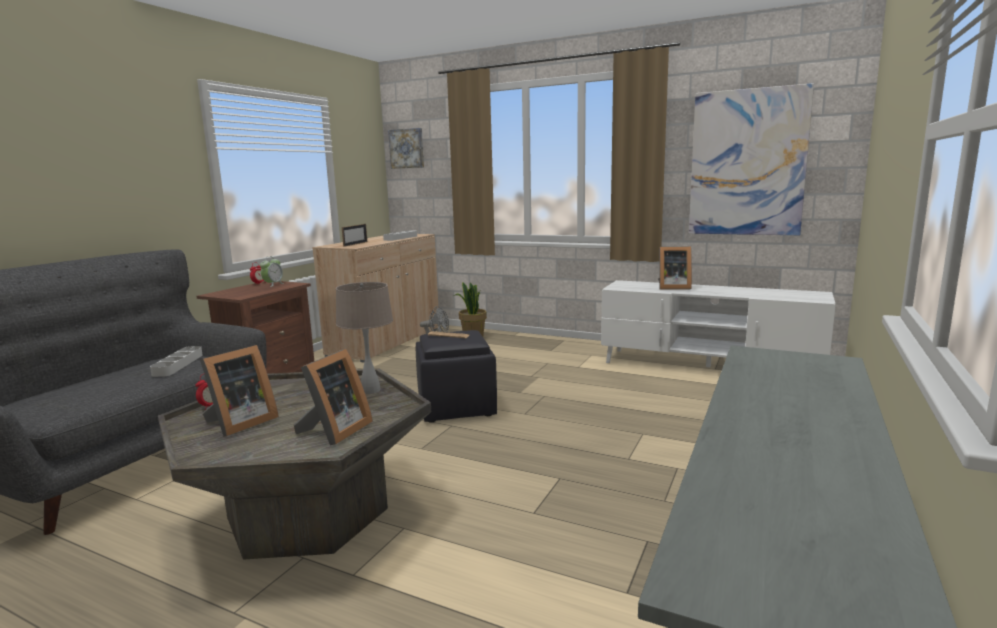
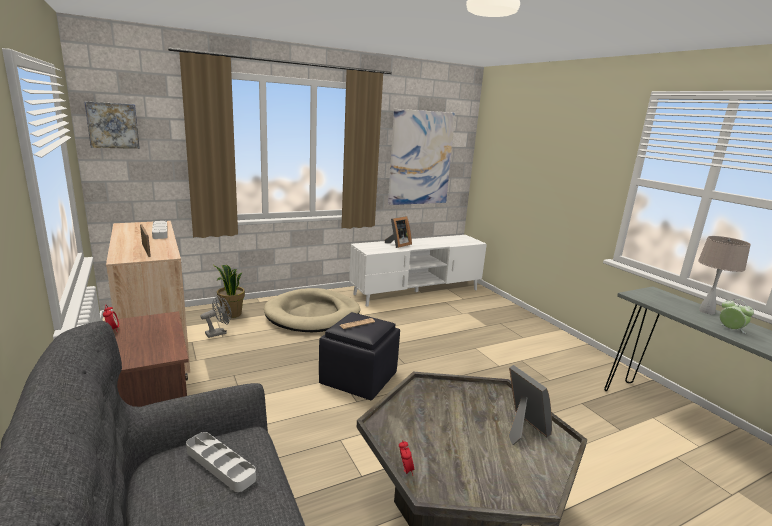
camera: 55 degrees left, 5 degrees up
picture frame [200,345,279,437] -> none
alarm clock [260,256,284,287] -> alarm clock moved to [719,299,754,334]
beige table lamp [336,282,393,394] -> beige table lamp moved to [698,236,751,314]
none -> beige dog bed [264,288,360,332]

